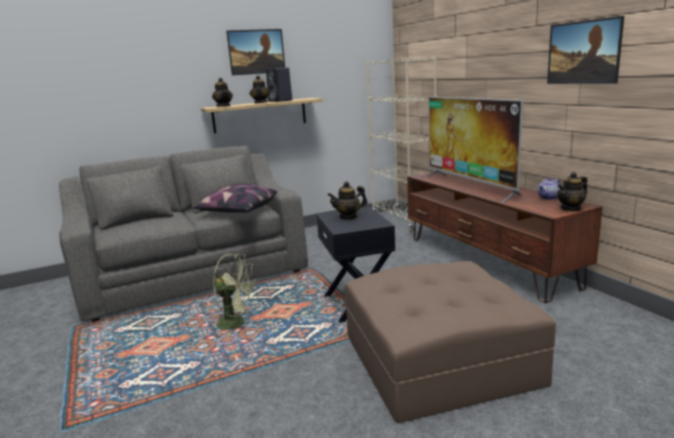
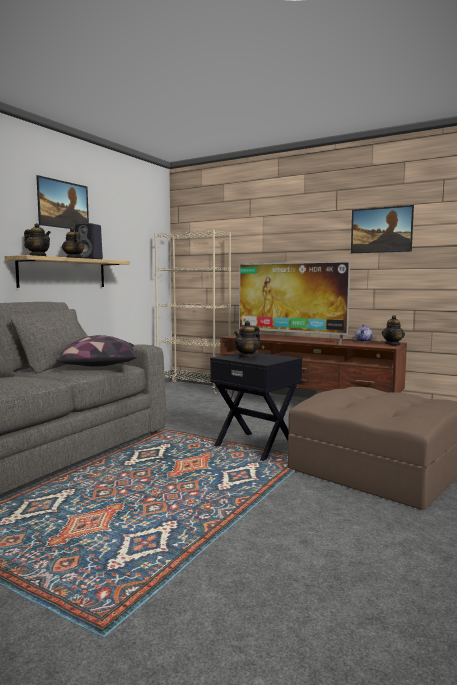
camera: 35 degrees left, 10 degrees down
green fan [213,254,258,336] -> none

